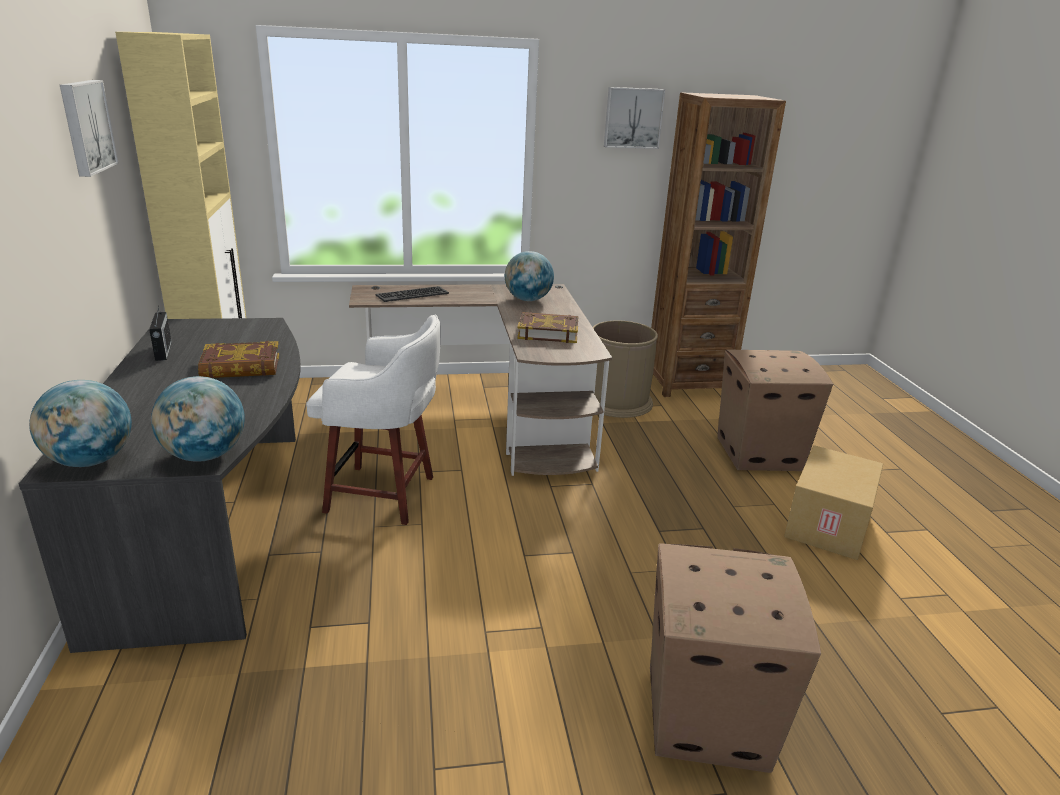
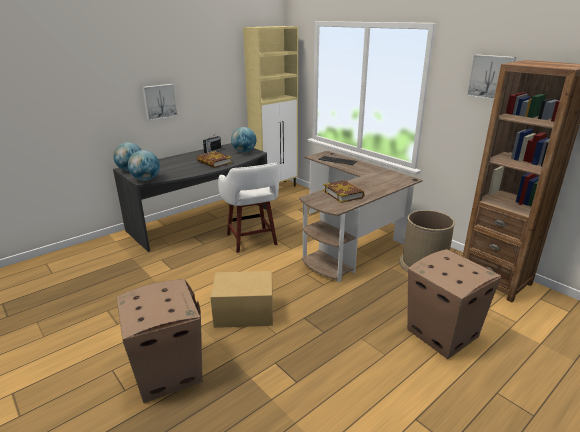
camera: 60 degrees right, 0 degrees up
picture [60,80,119,177] -> picture moved to [142,84,178,121]
globe [505,251,554,301] -> globe moved to [231,127,257,153]
cardboard box [784,445,883,560] -> cardboard box moved to [210,271,273,328]

